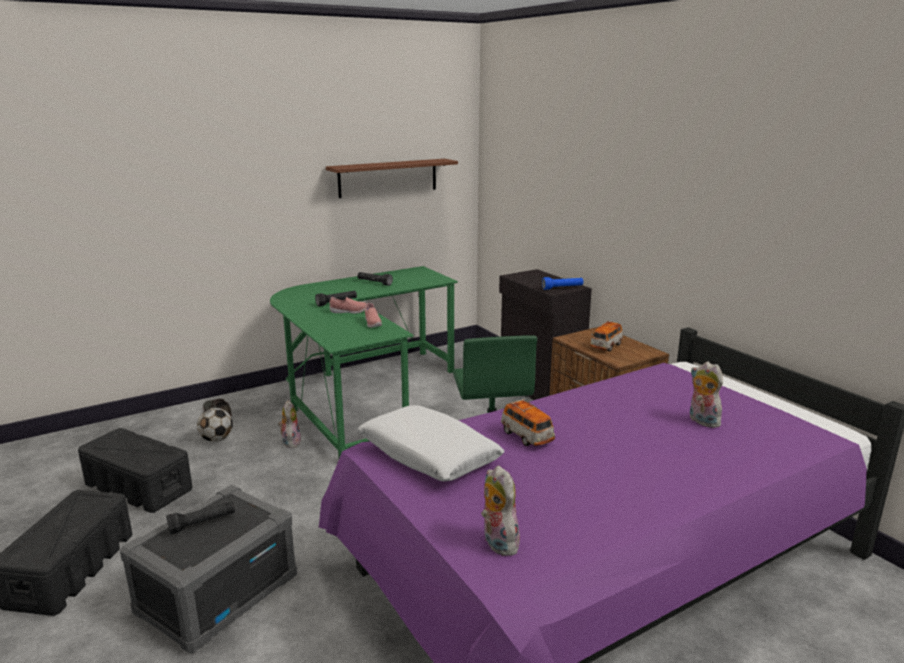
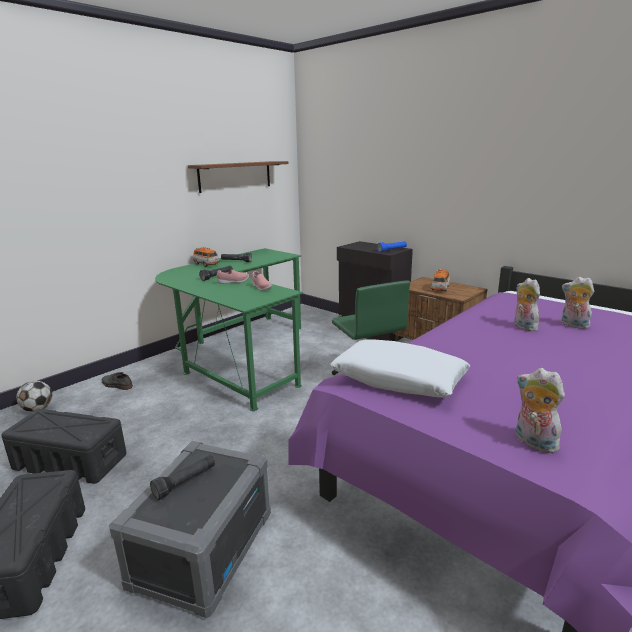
camera: 15 degrees left, 0 degrees up
football [197,408,233,442] -> football moved to [16,381,52,412]
plush toy [278,400,301,448] -> plush toy moved to [514,278,540,331]
toy car [501,399,555,446] -> toy car moved to [193,247,220,267]

